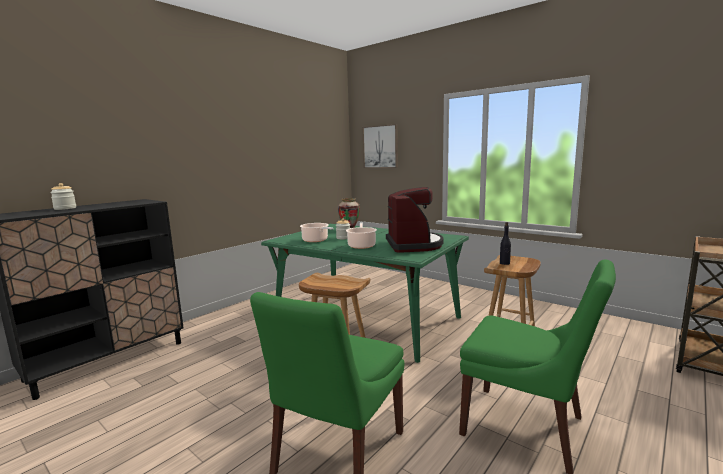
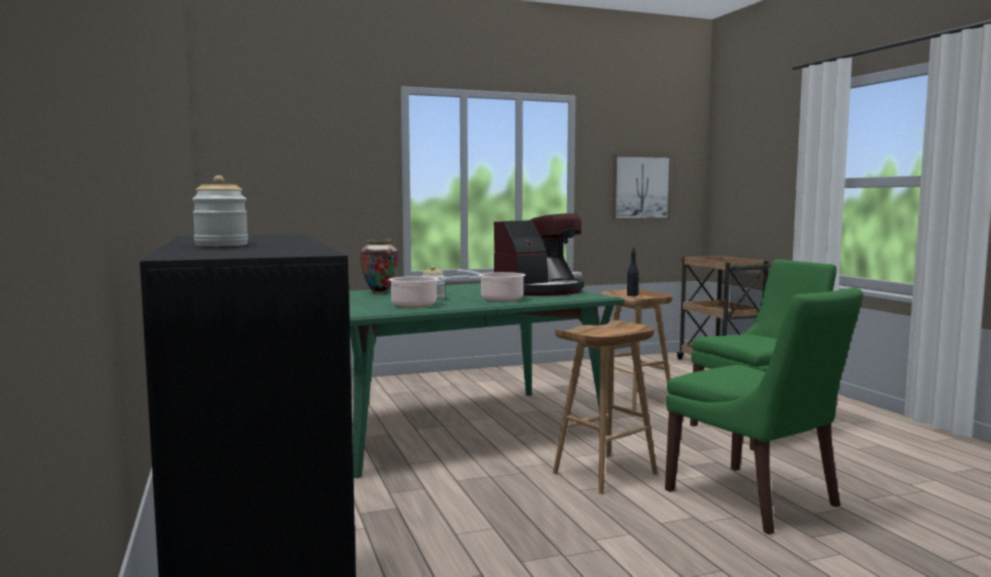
camera: 60 degrees left, 5 degrees down
picture [362,124,398,168] -> picture moved to [612,155,671,220]
coffee machine [386,187,444,253] -> coffee machine turned 120 degrees clockwise [494,213,584,296]

